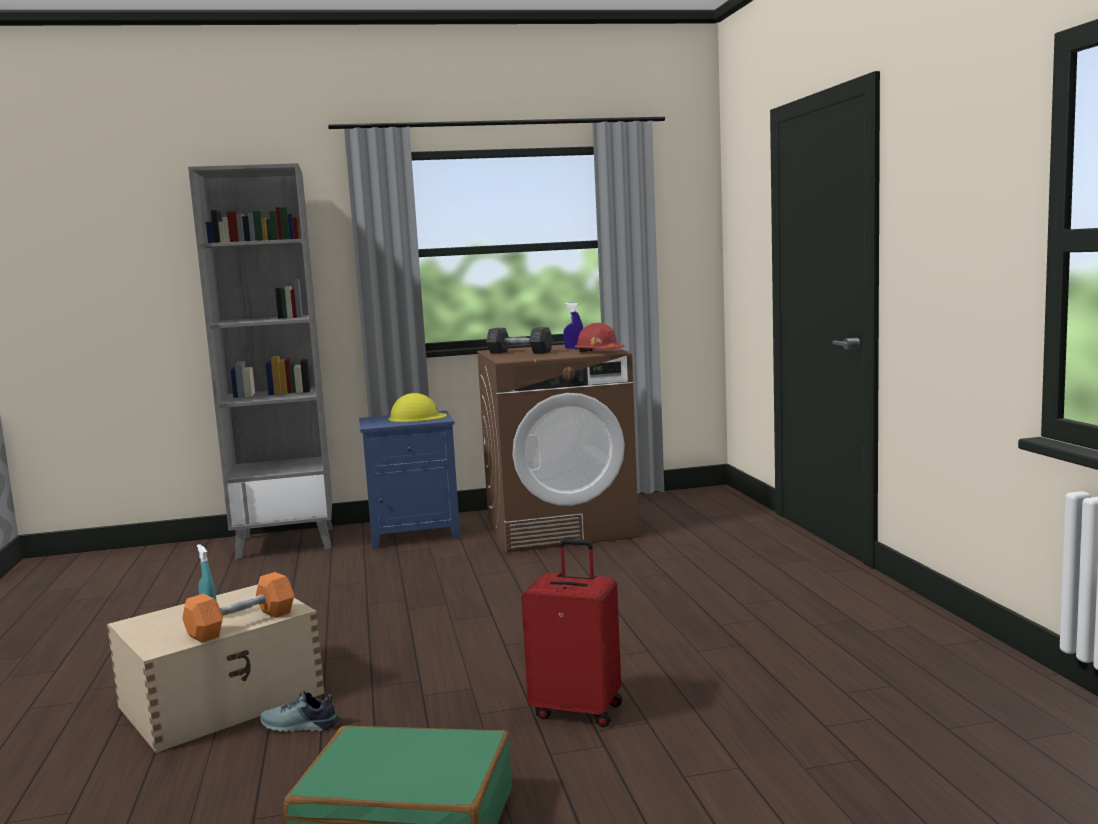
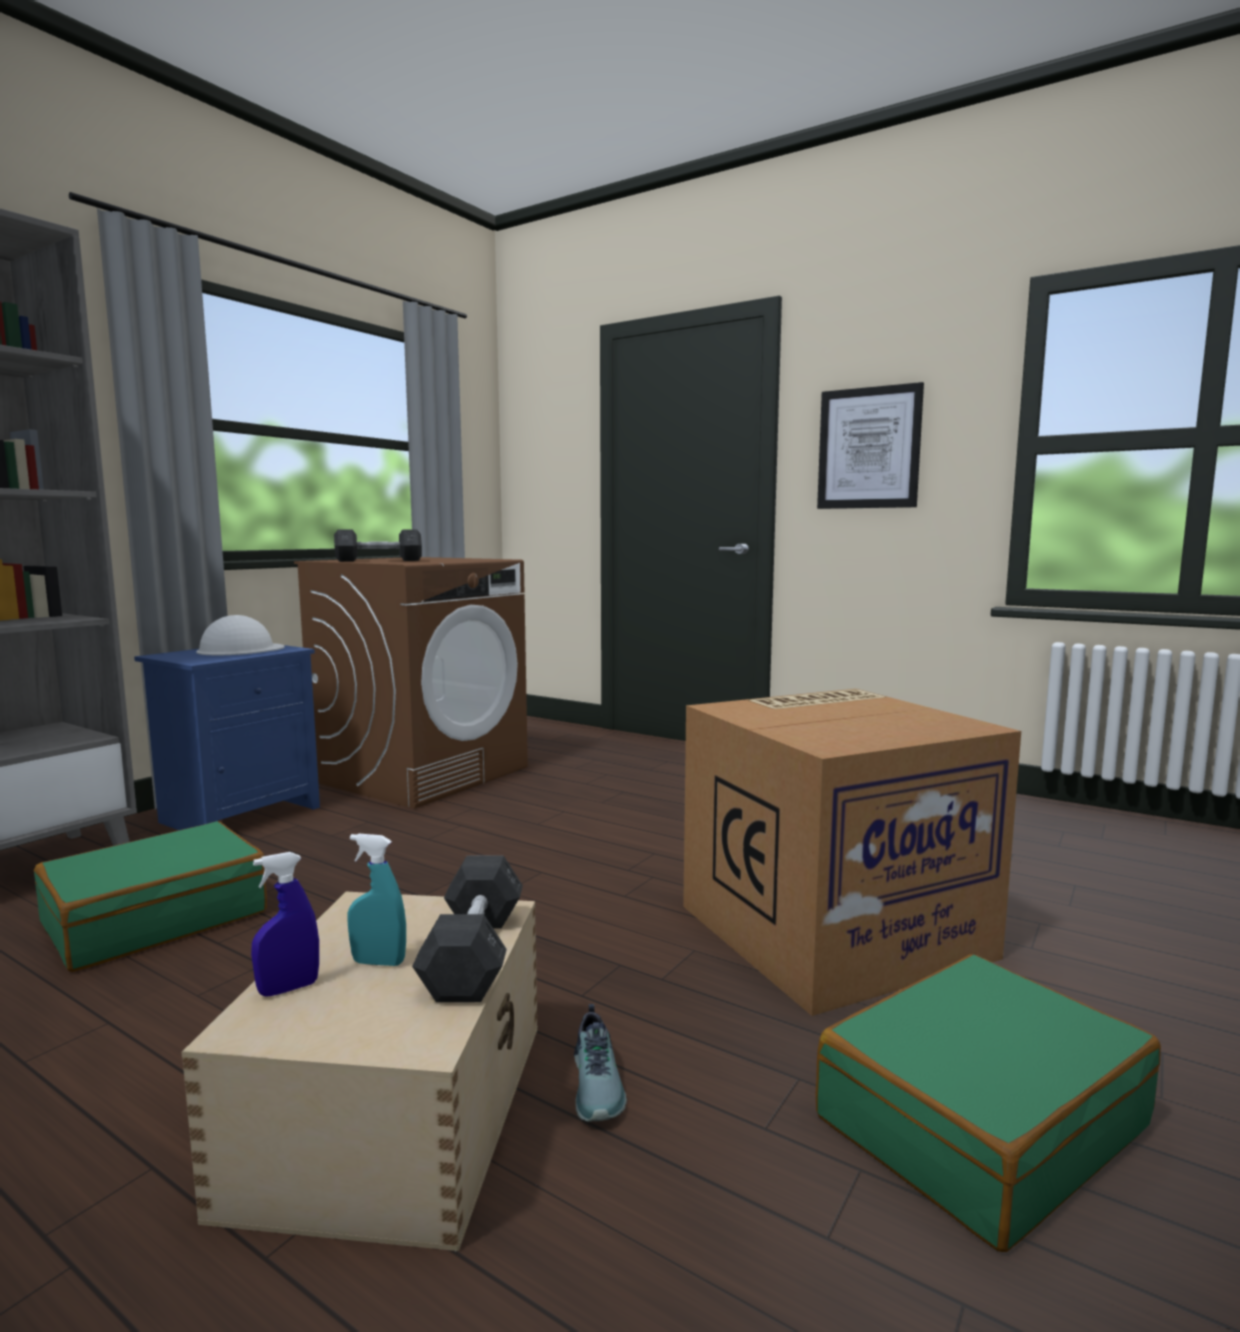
camera: 45 degrees left, 0 degrees up
orange dumbbell [182,572,294,643] -> grey dumbbell [412,856,523,1002]
shoe [260,690,339,732] -> shoe turned 60 degrees counterclockwise [574,1004,627,1122]
yellow hard hat [388,393,447,422] -> white hard hat [196,615,284,655]
red suitcase [521,539,622,727] -> cardboard box [683,689,1021,1016]
blue spray bottle [563,303,583,349] -> blue spray bottle moved to [251,852,319,997]
red hard hat [575,323,625,352] -> none
none -> green suitcase [34,821,267,972]
none -> picture [817,382,924,509]

